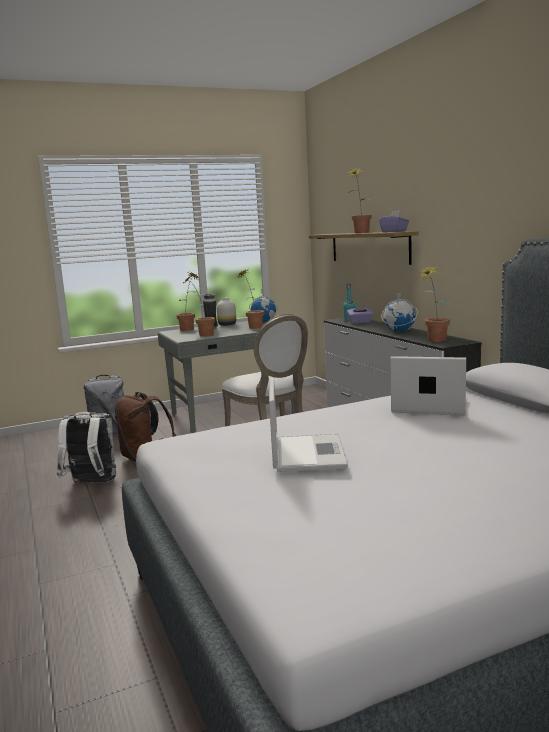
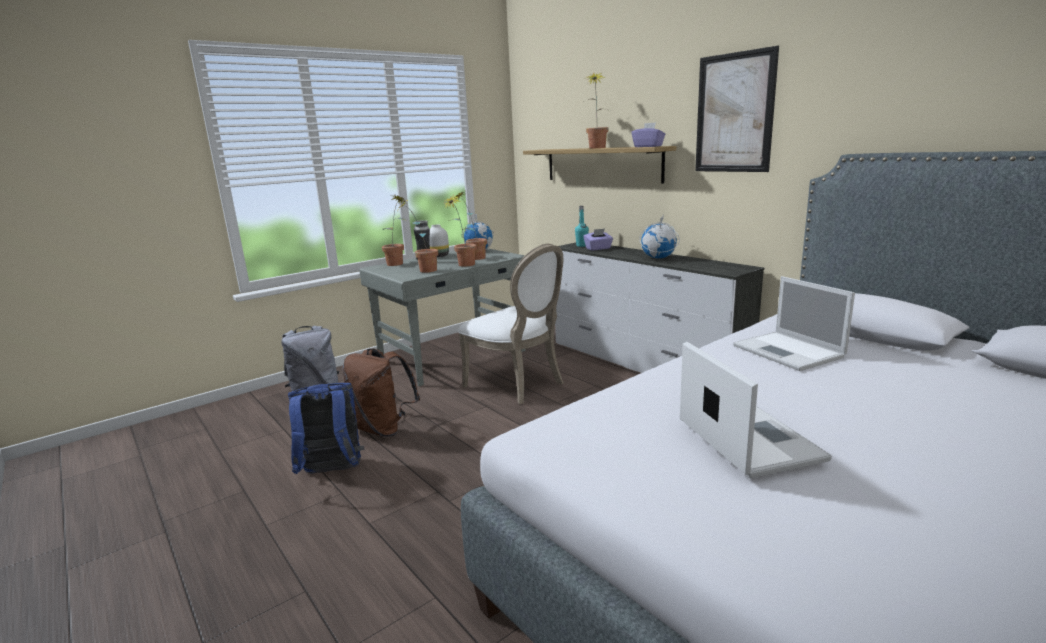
camera: 15 degrees left, 5 degrees up
white backpack [57,412,116,483] -> blue backpack [288,383,365,474]
laptop [390,356,467,416] -> laptop turned 120 degrees counterclockwise [733,276,855,371]
potted plant [418,266,450,342] -> potted plant moved to [444,195,477,266]
none -> picture [695,46,779,172]

